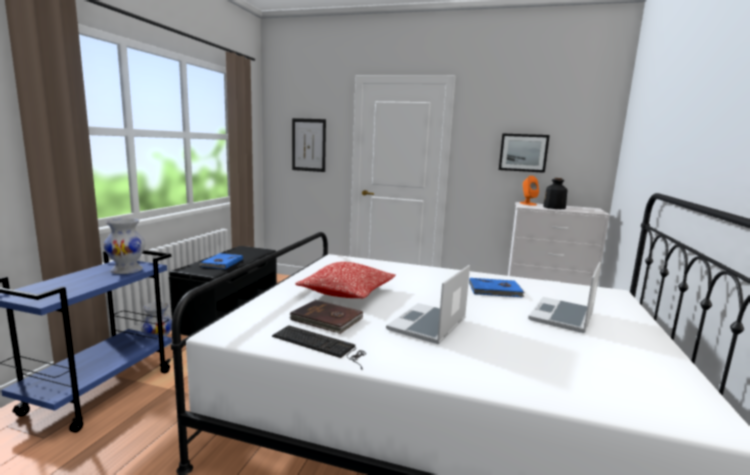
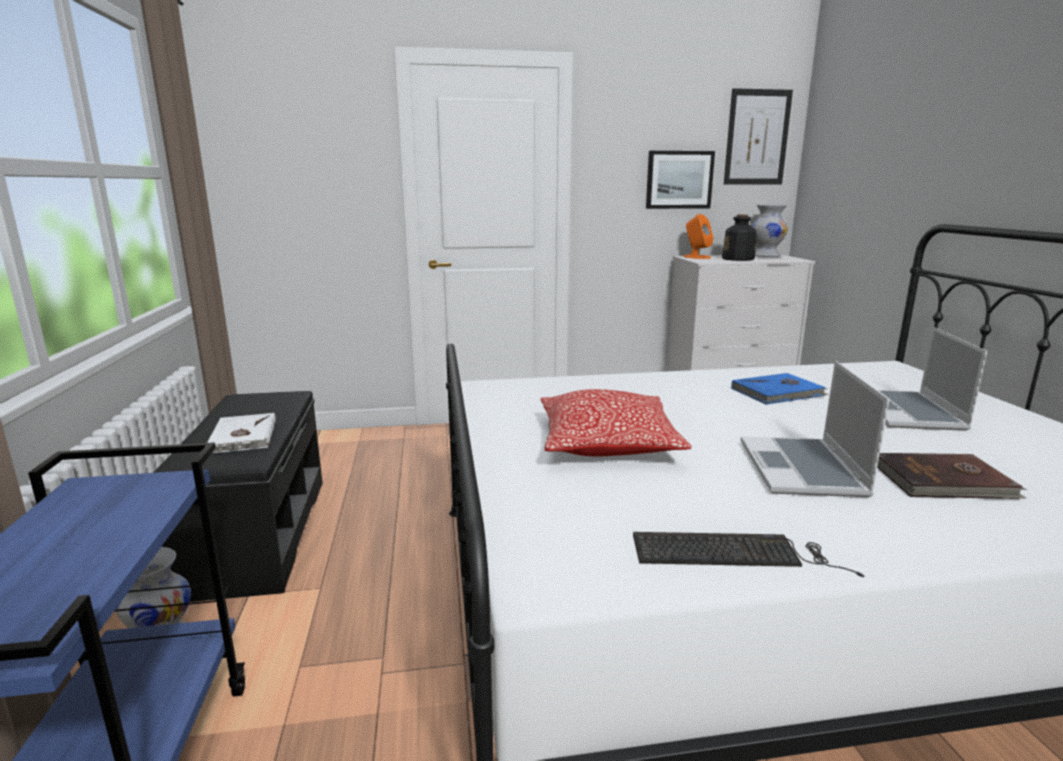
camera: 25 degrees left, 5 degrees up
white vase [103,218,145,274] -> white vase moved to [751,204,788,257]
blue book [199,253,243,269] -> white book [207,413,276,453]
brown book [289,300,363,334] -> brown book moved to [877,453,1027,499]
picture [292,118,326,172] -> picture moved to [724,88,793,185]

